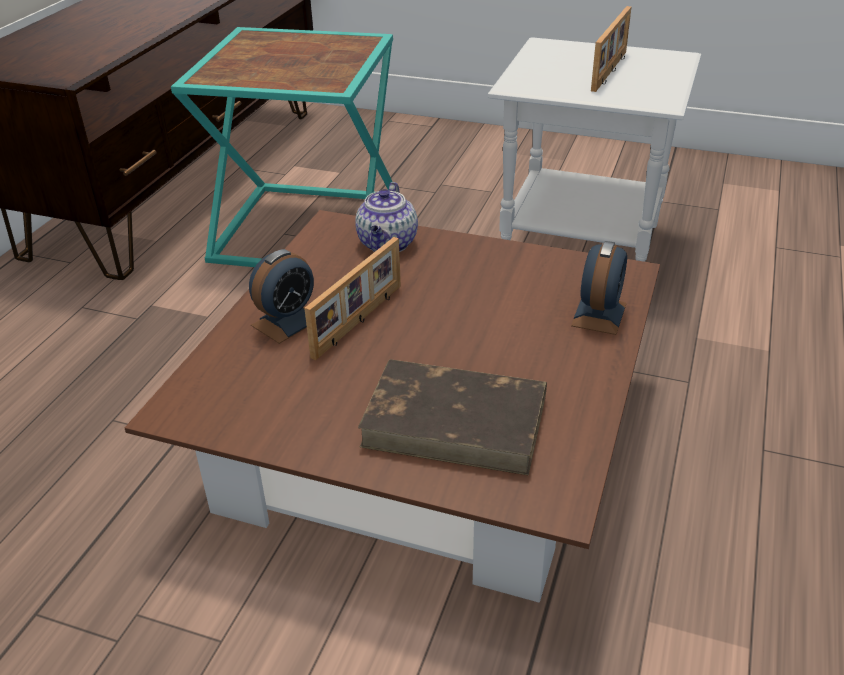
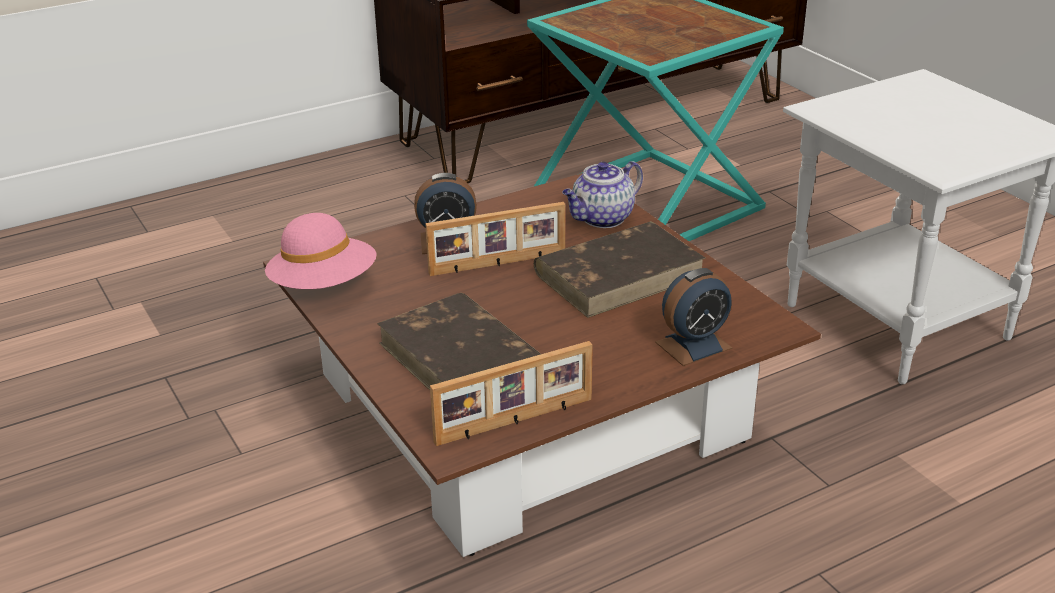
camera: 40 degrees right, 5 degrees down
picture frame [591,6,631,92] -> picture frame moved to [430,341,593,446]
none -> pink hat [265,213,377,289]
none -> brown book [534,221,706,318]

